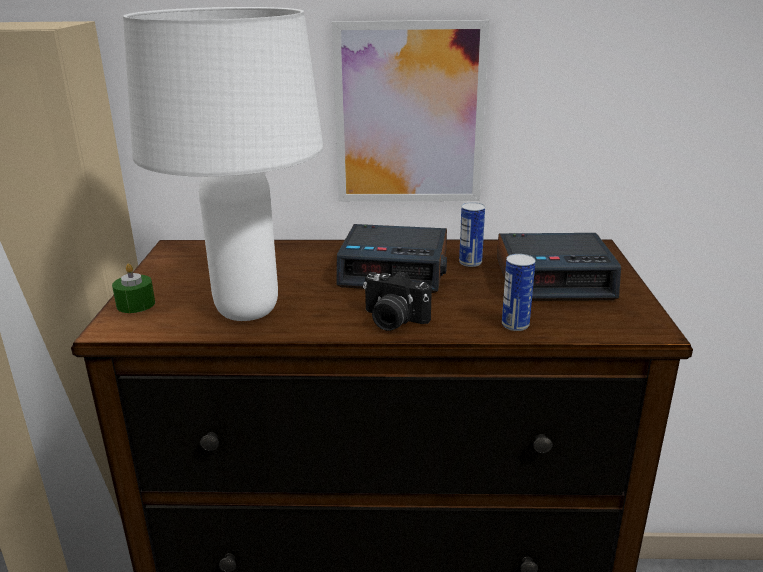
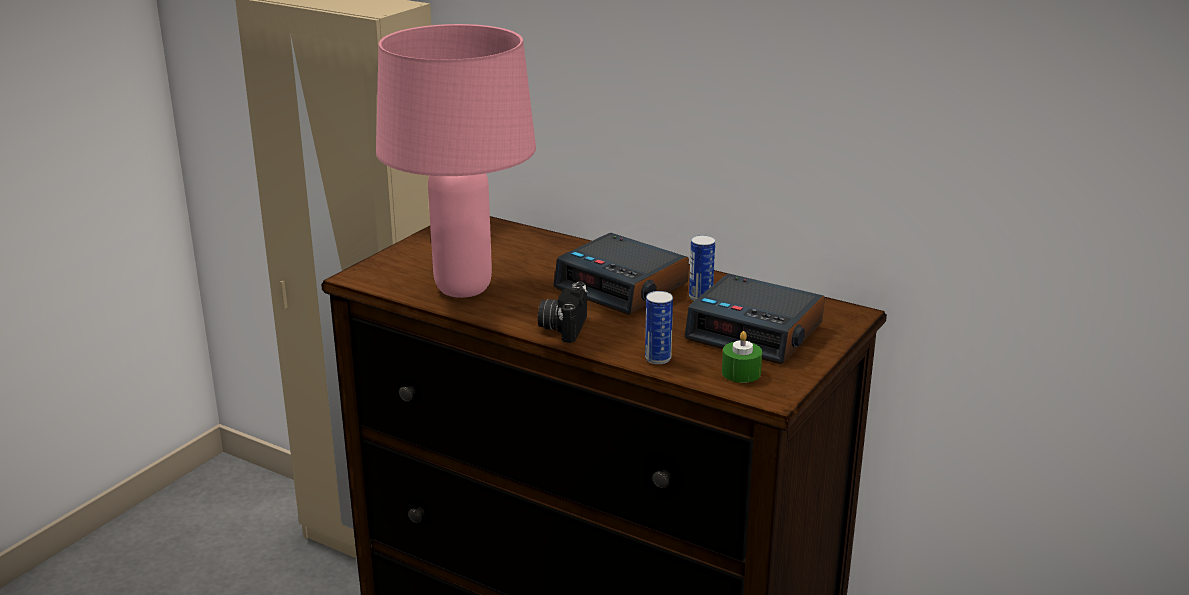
camera: 30 degrees right, 0 degrees up
green candle [112,264,155,313] -> green candle moved to [722,331,762,383]
white table lamp [123,7,324,321] -> pink table lamp [376,24,536,298]
picture [332,20,490,201] -> none
camera [363,271,432,331] -> camera turned 45 degrees clockwise [538,281,588,343]

